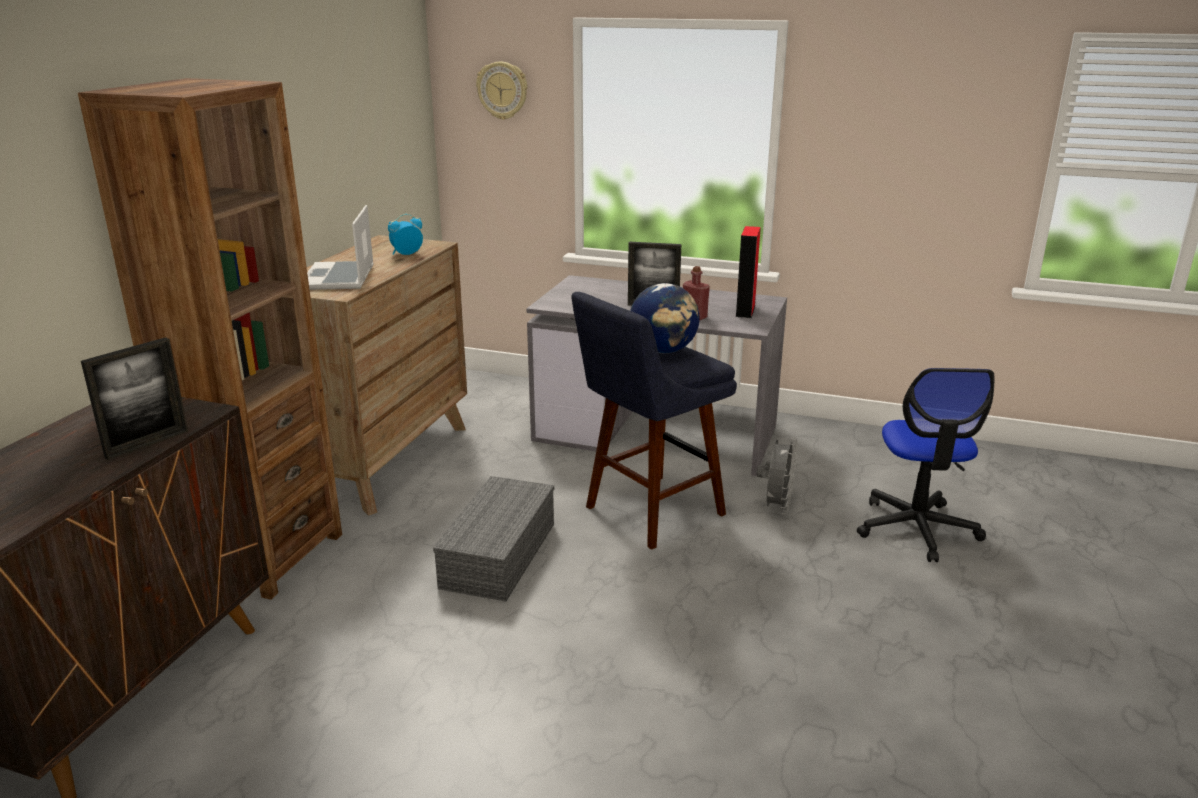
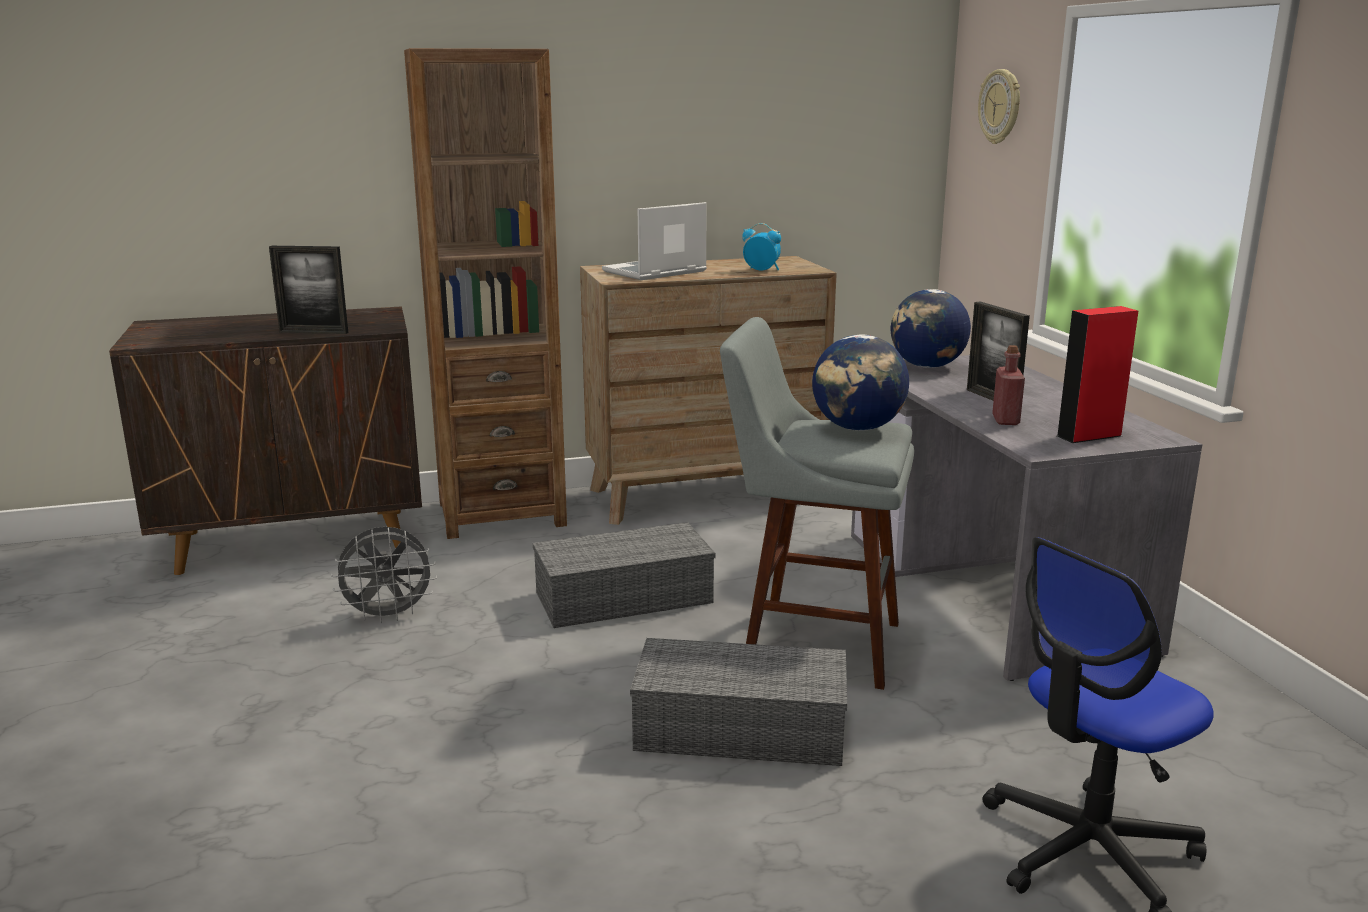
camera: 55 degrees right, 5 degrees down
blue stool [571,292,737,550] -> grey stool [720,317,914,690]
grey fan [756,437,798,514] -> grey fan moved to [331,527,437,623]
none -> grey storage box [630,638,847,766]
none -> globe [891,289,971,368]

